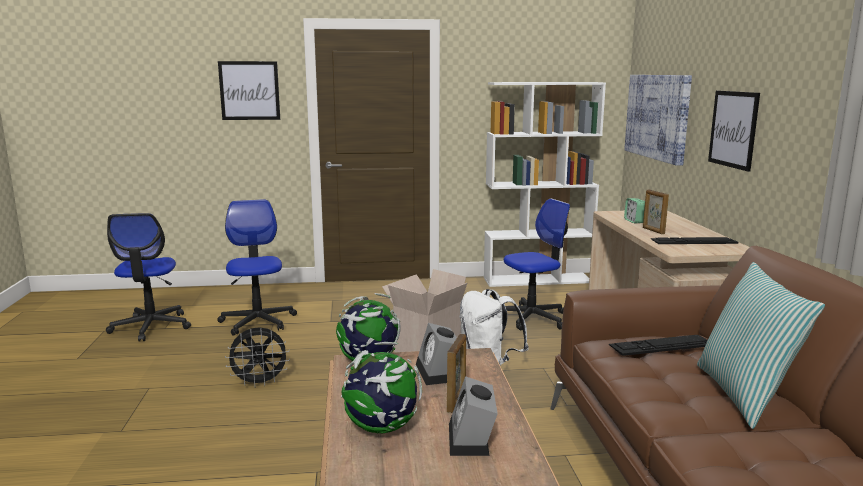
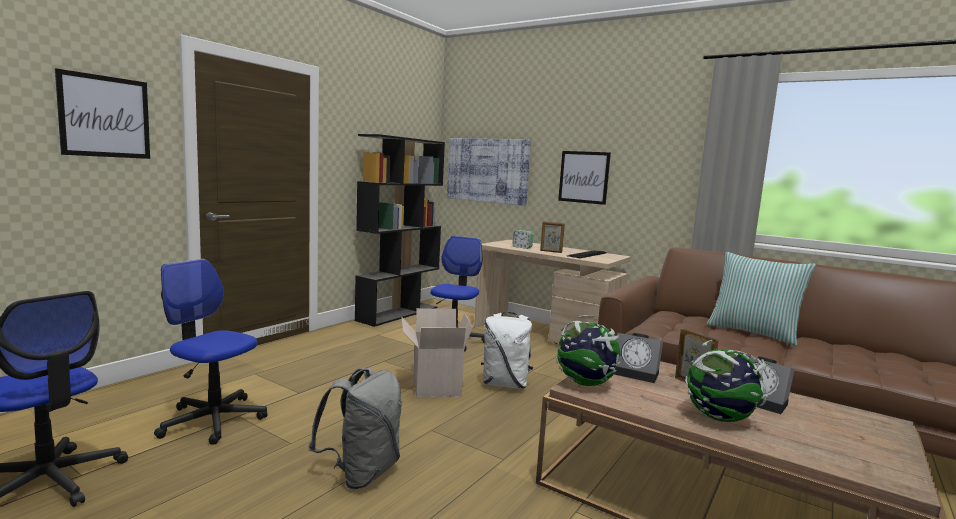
camera: 50 degrees left, 5 degrees down
black fan [225,327,290,387] -> grey backpack [309,368,402,489]
white bookcase [484,82,606,287] -> black bookcase [355,134,445,327]
keyboard [609,335,708,356] -> none

